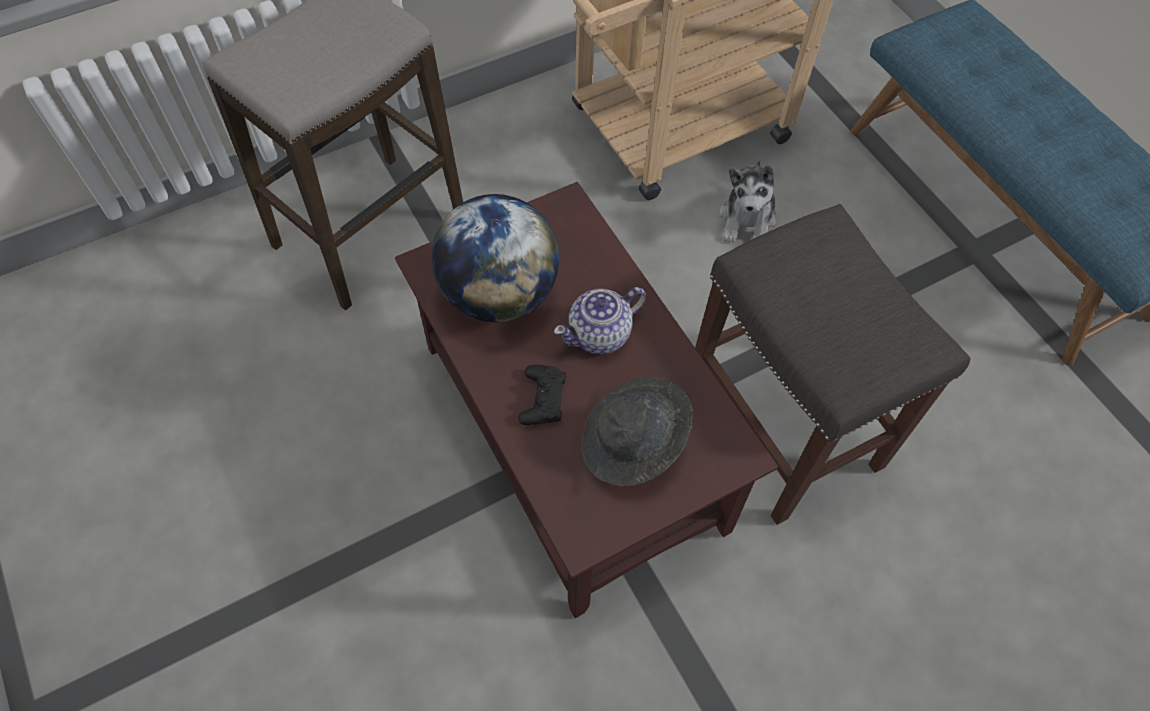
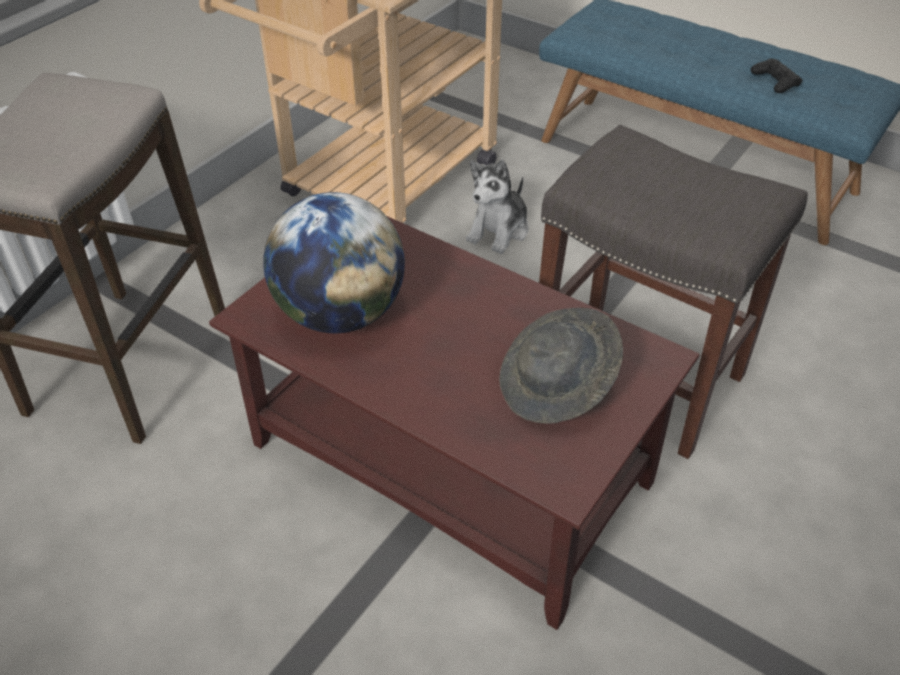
camera: 25 degrees left, 15 degrees down
black game controller [518,365,566,425] -> black game controller moved to [751,58,803,93]
teapot [554,287,646,354] -> none
plush toy [719,160,777,243] -> plush toy turned 45 degrees clockwise [466,160,529,254]

